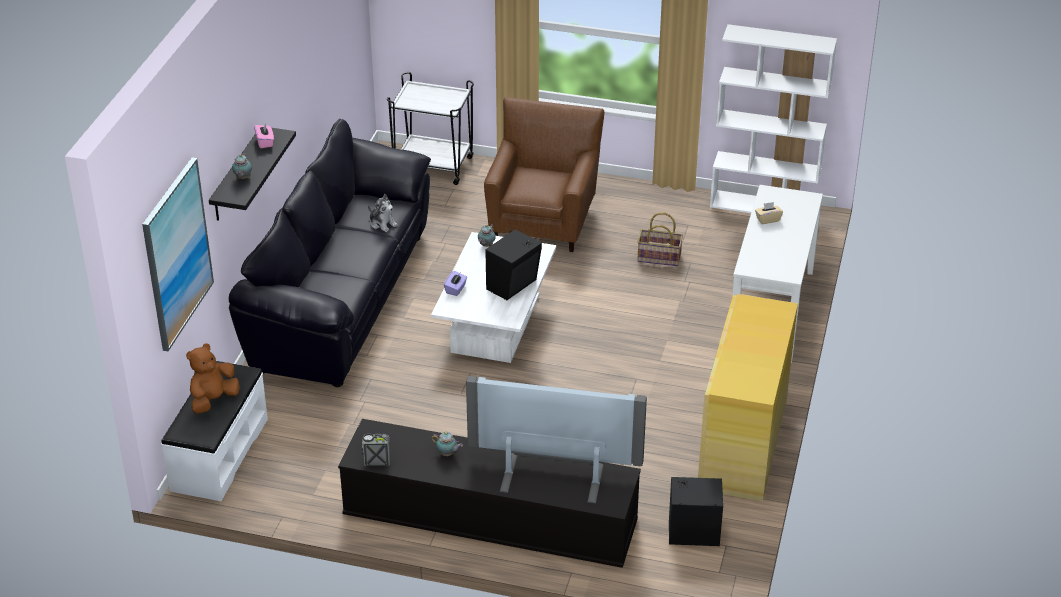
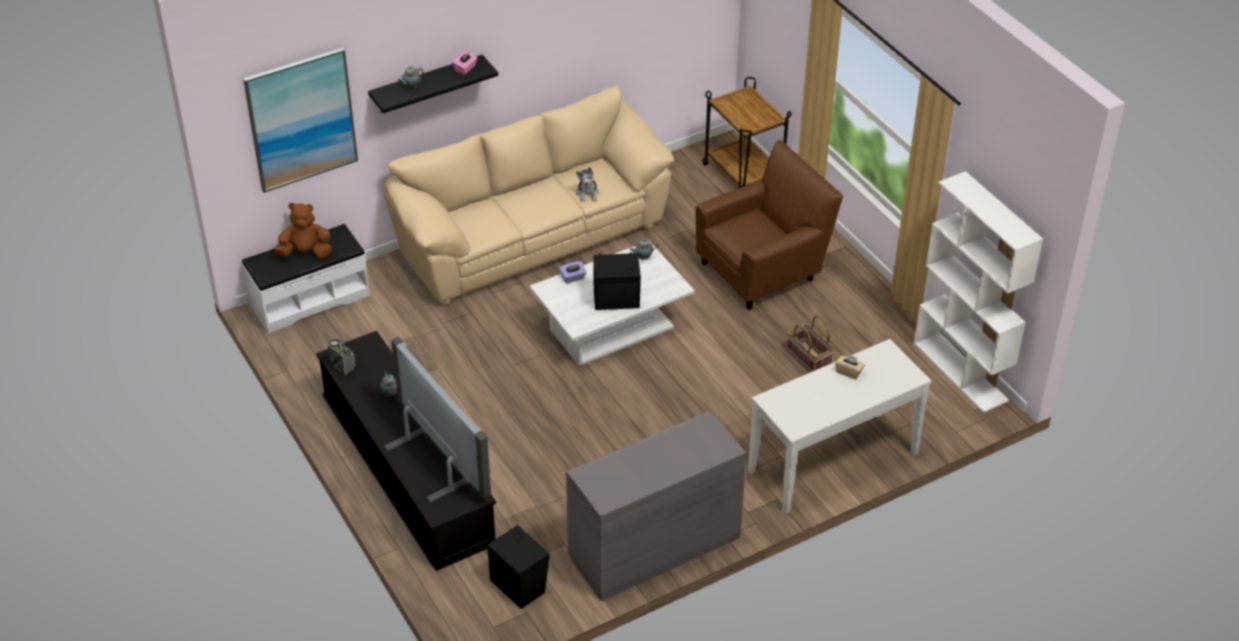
camera: 45 degrees right, 5 degrees up
black sofa [229,119,431,387] -> beige sofa [384,86,674,304]
white cart [387,72,474,185] -> brown cart [702,77,792,188]
yellow cabinet [698,294,798,501] -> grey cabinet [566,411,746,601]

